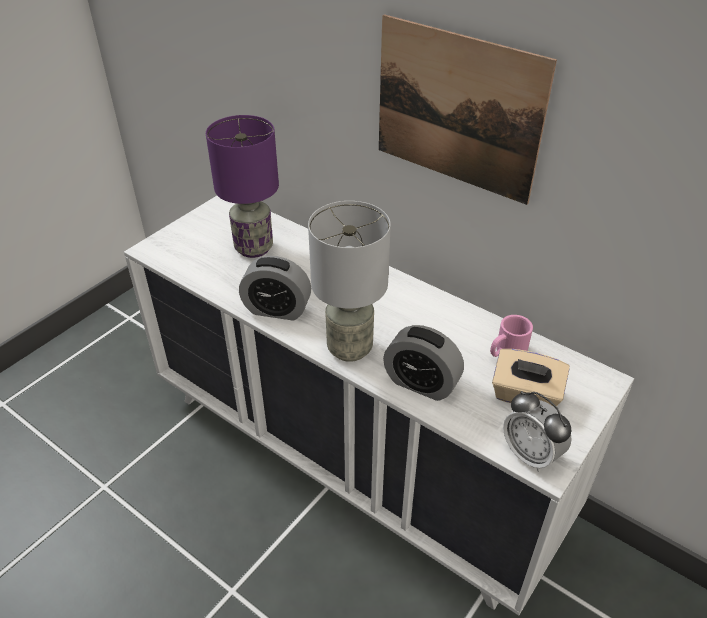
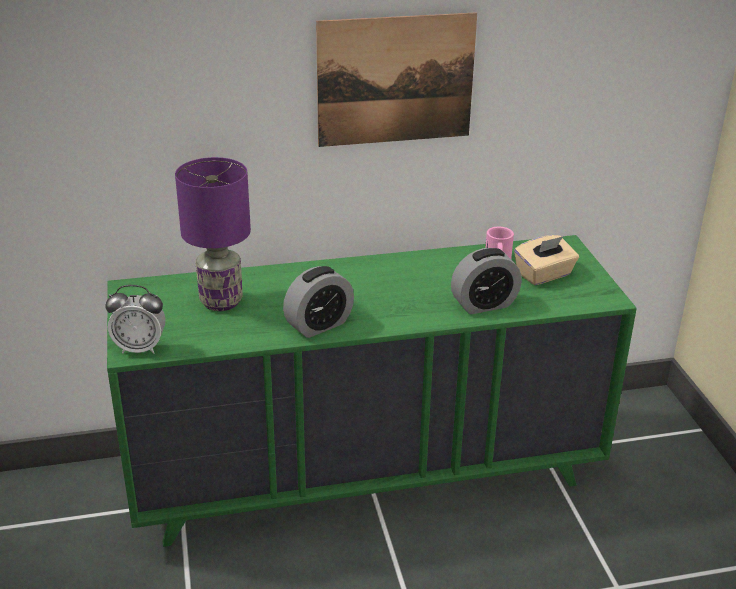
camera: 50 degrees left, 10 degrees down
white dresser [124,196,634,616] -> green dresser [107,235,637,547]
grey table lamp [308,201,391,362] -> none
alarm clock [503,391,572,472] -> alarm clock moved to [105,285,166,354]

